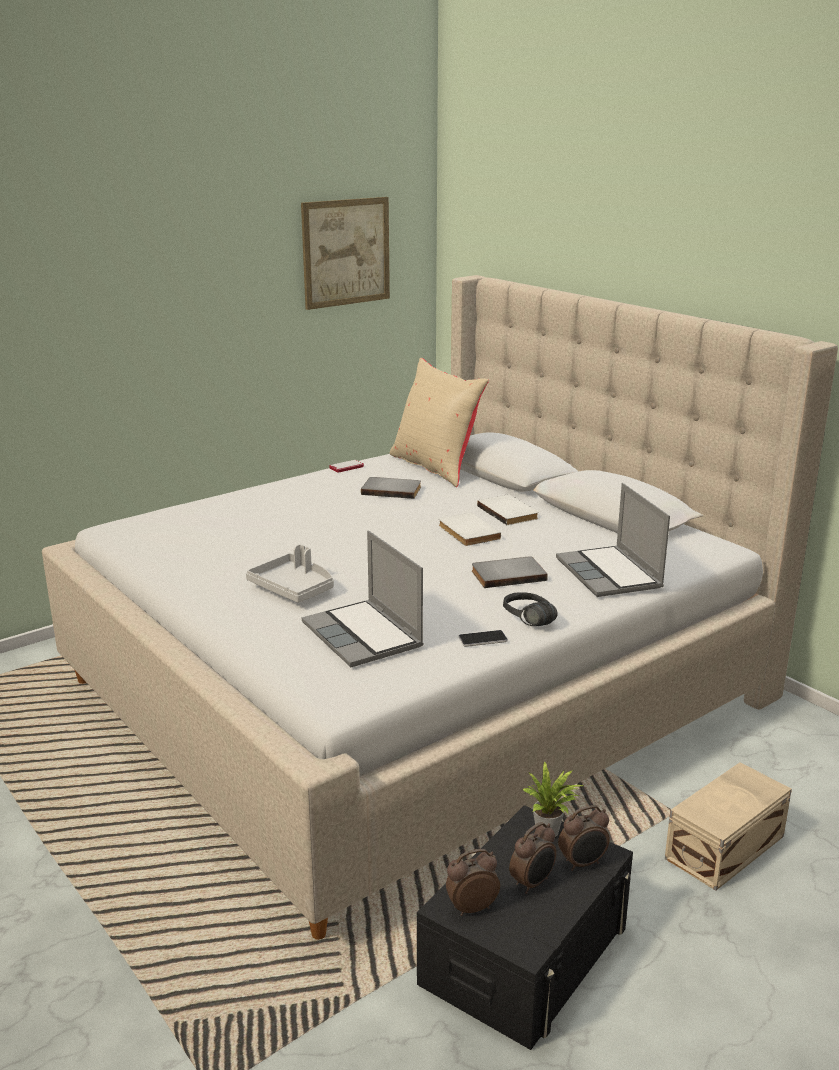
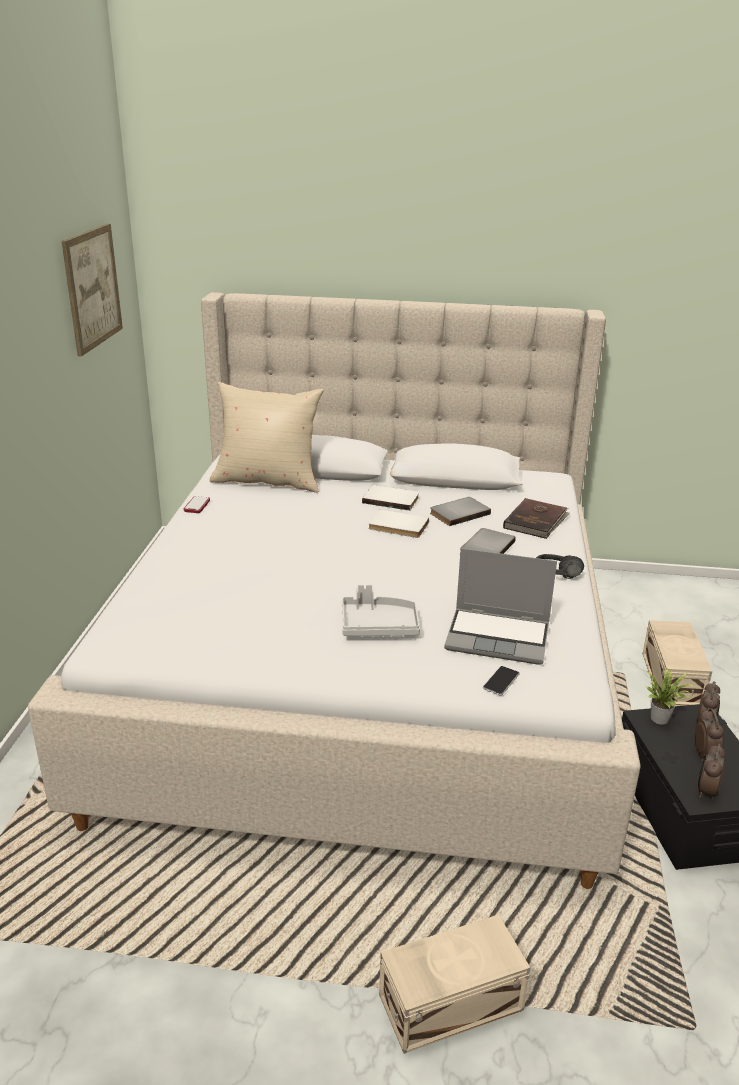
camera: 45 degrees left, 5 degrees up
grey book [361,477,421,499] -> grey book moved to [430,497,491,526]
phone [458,630,508,647] -> phone moved to [483,666,519,695]
laptop [556,483,670,597] -> brown book [503,498,570,539]
none -> beige storage box [379,914,530,1054]

